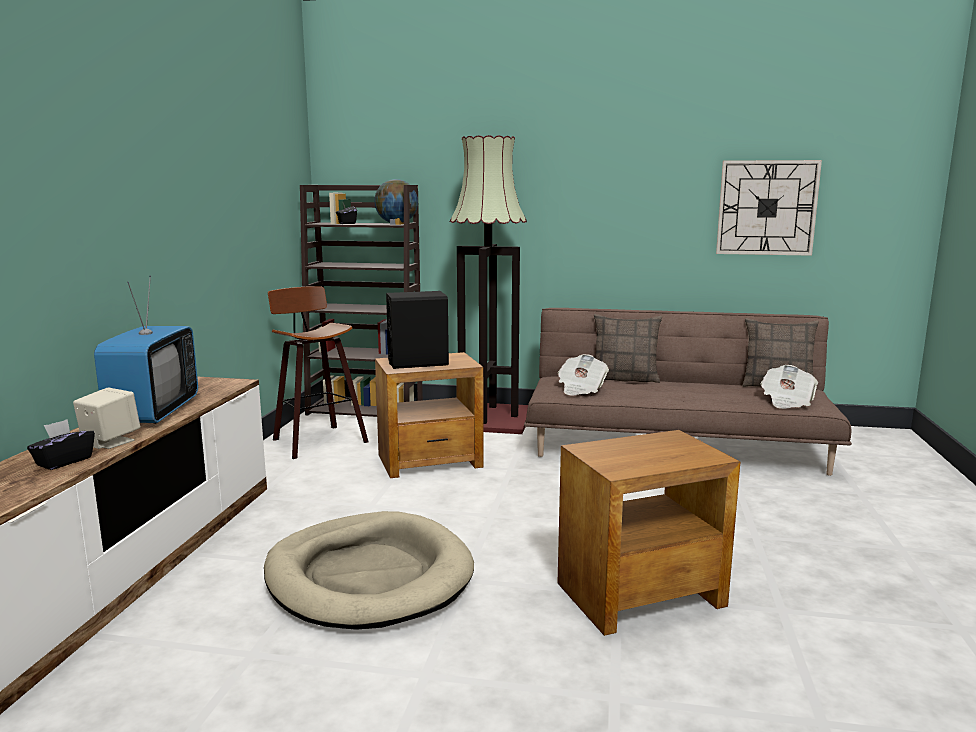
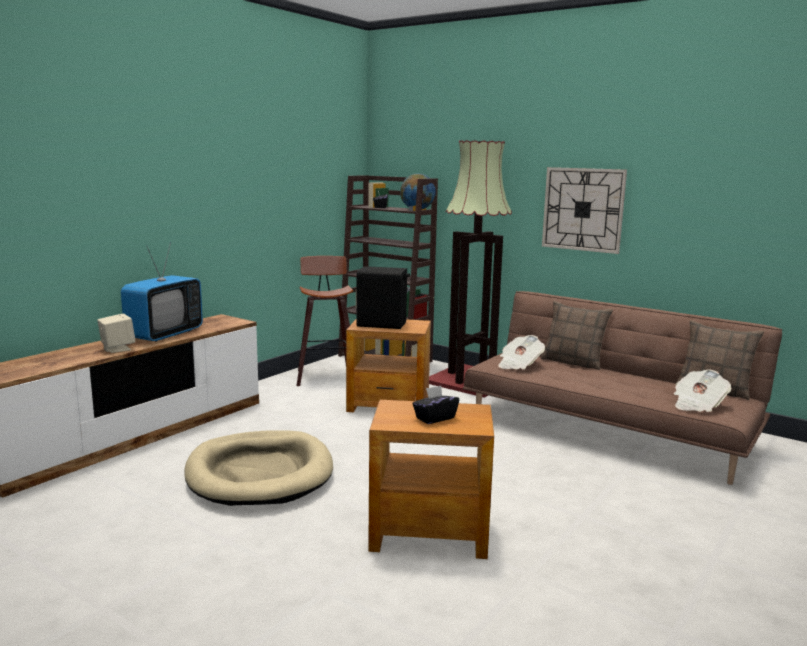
camera: 25 degrees right, 0 degrees up
black tissue box [27,419,95,470] -> black tissue box moved to [412,386,459,424]
wall clock [716,160,822,256] -> wall clock moved to [542,167,627,254]

